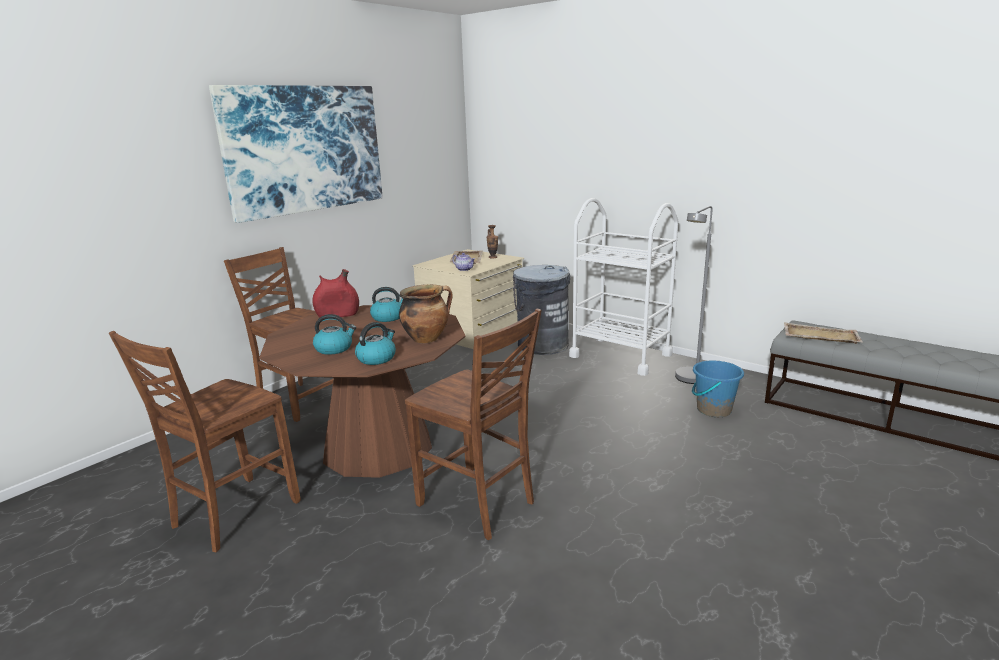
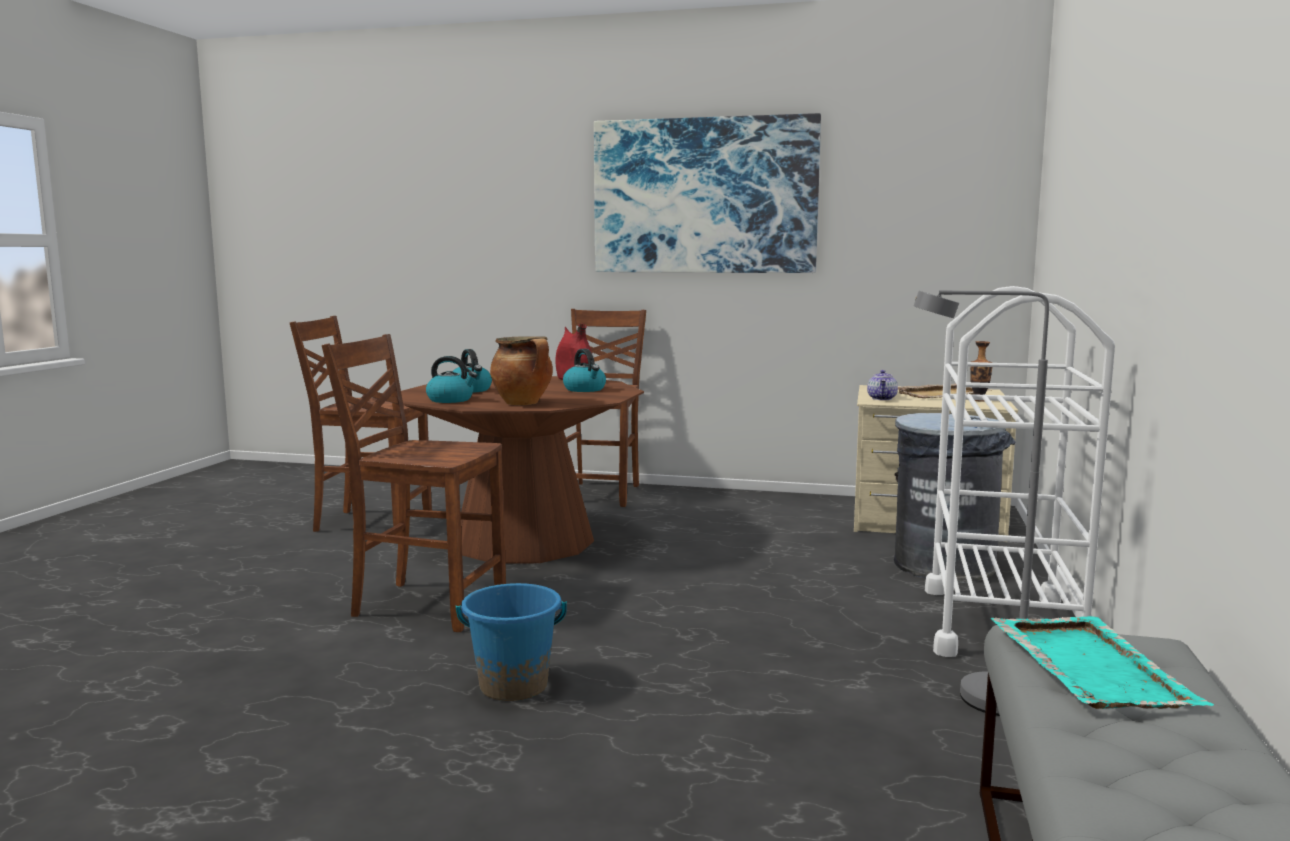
camera: 65 degrees right, 10 degrees down
brown chair [405,309,542,540] -> brown chair turned 90 degrees clockwise [322,334,506,632]
blue bucket [692,361,744,417] -> blue bucket moved to [456,583,567,701]
beige tray [784,322,862,344] -> turquoise tray [991,616,1214,709]

